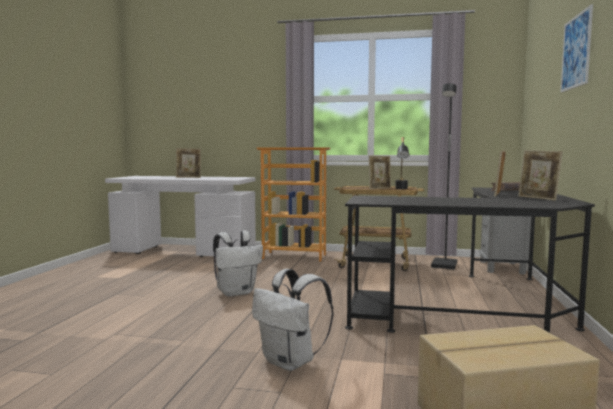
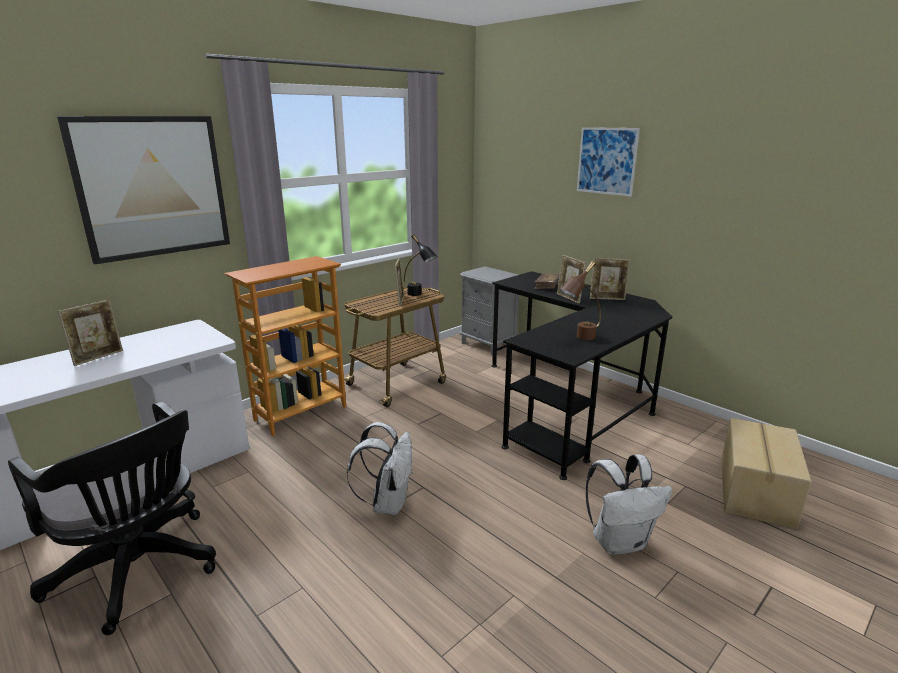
camera: 55 degrees left, 15 degrees up
black floor lamp [431,83,457,270] -> none
none -> black office chair [8,401,216,635]
none -> picture [57,116,230,264]
none -> brown table lamp [560,261,601,340]

